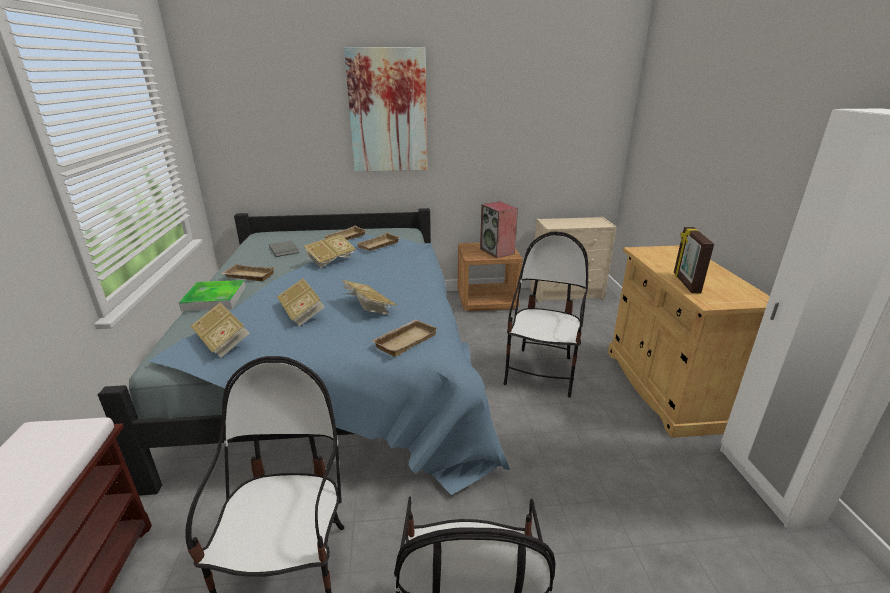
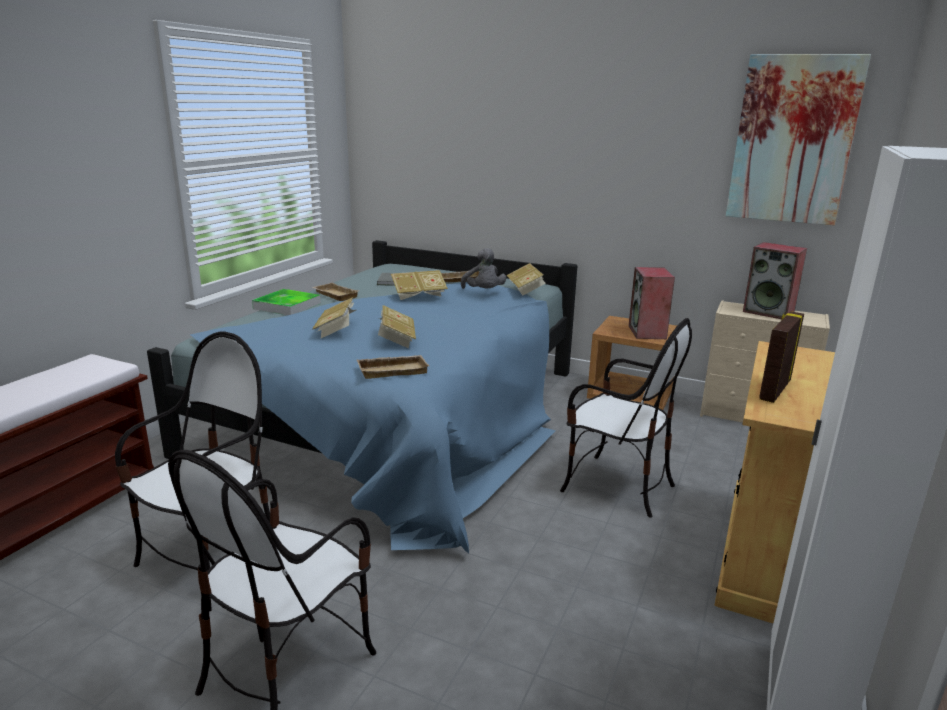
camera: 30 degrees right, 5 degrees down
book [191,303,250,358] -> book moved to [507,263,546,296]
picture [344,47,427,172] -> picture moved to [726,54,871,226]
beige tray [356,232,401,251] -> grey plush toy [461,248,506,289]
chair [504,232,588,398] -> chair turned 75 degrees clockwise [560,318,692,518]
none -> speaker [743,242,807,319]

